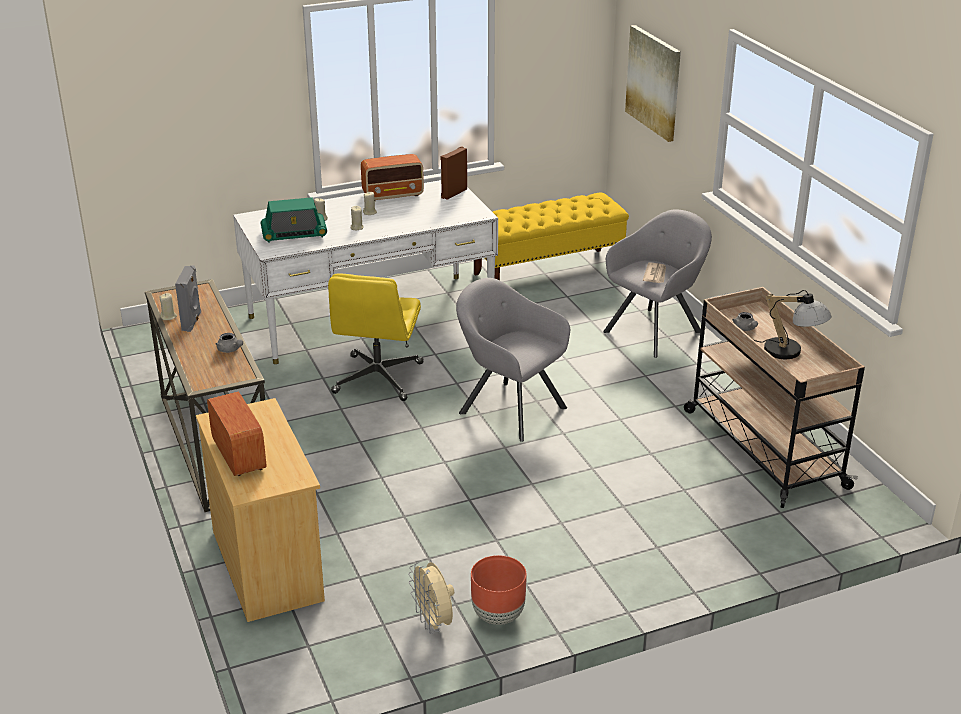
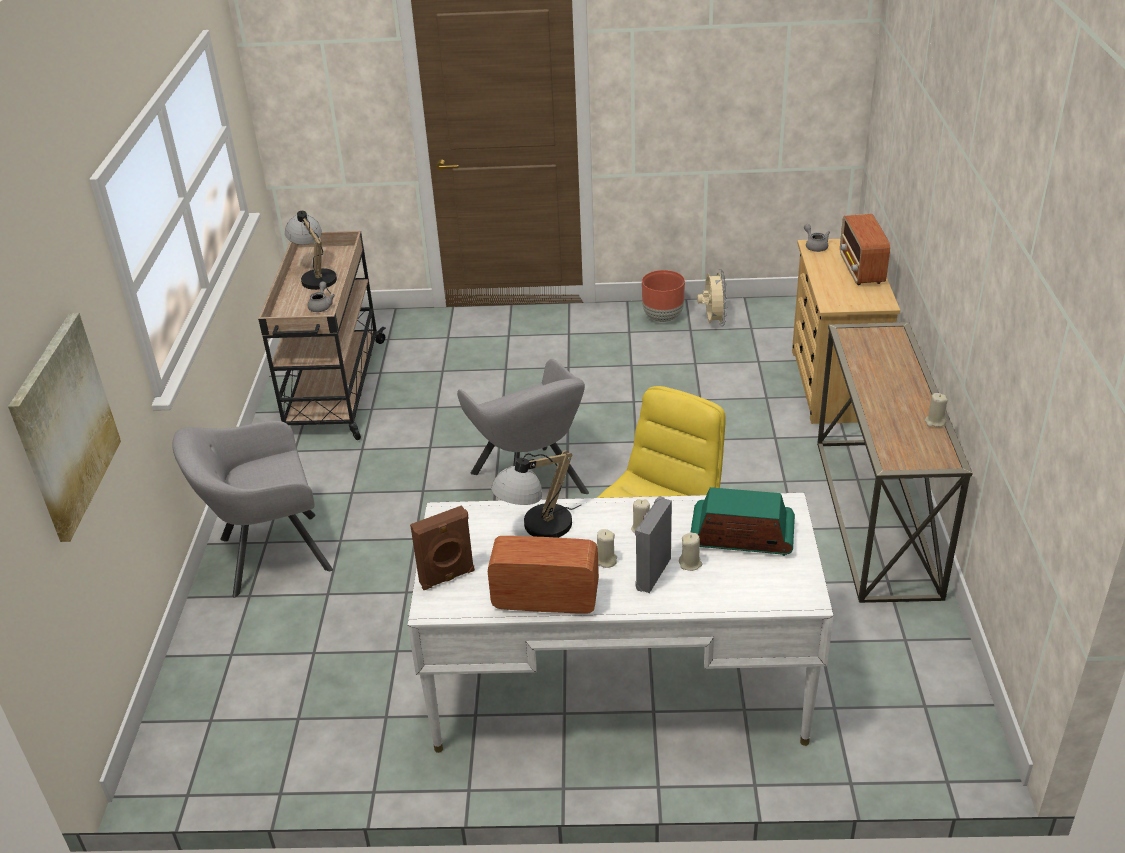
camera: 155 degrees left, 5 degrees up
grey speaker [175,265,201,332] -> grey speaker moved to [635,496,672,593]
grey teapot [215,333,243,353] -> grey teapot moved to [804,224,830,252]
yellow bench [474,193,629,280] -> none
newspaper [643,263,666,283] -> none
none -> table lamp [491,450,581,538]

